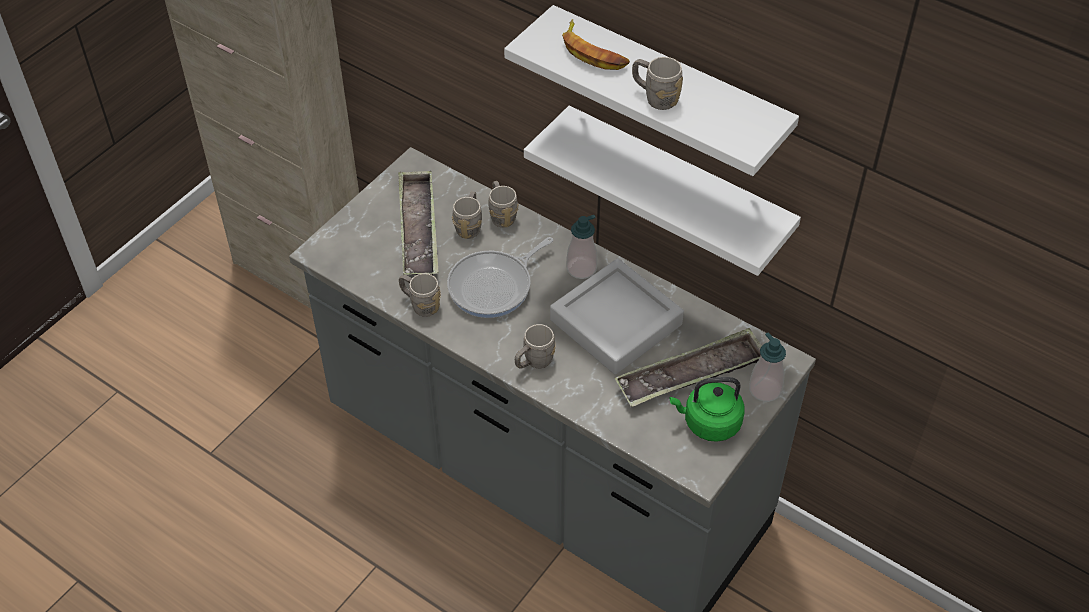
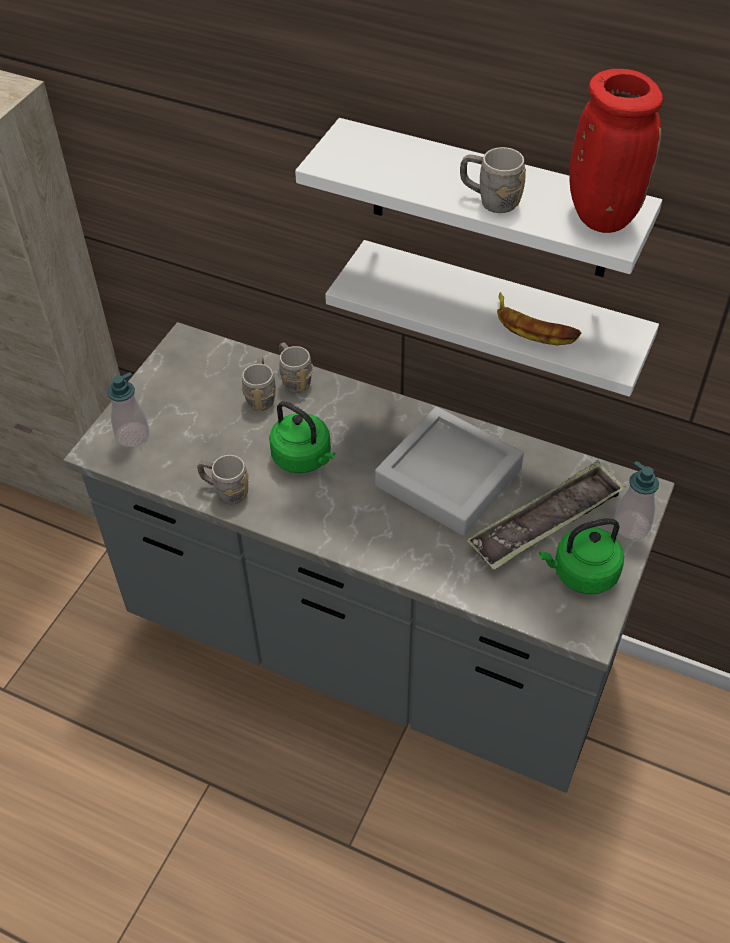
camera: 10 degrees left, 0 degrees up
tray [398,171,439,276] -> none
frying pan [447,237,553,318] -> green kettle [269,401,335,474]
grey mug [515,324,556,369] -> none
banana [562,19,630,70] -> banana moved to [497,292,581,345]
soap dispenser [566,215,598,279] -> soap dispenser moved to [107,372,150,447]
none -> red vase [569,69,663,233]

